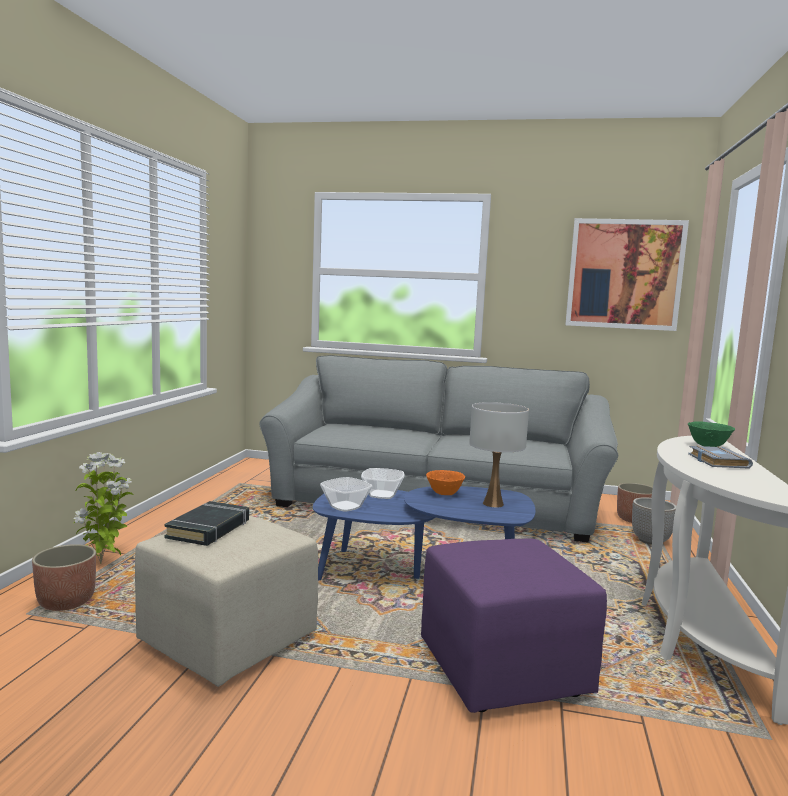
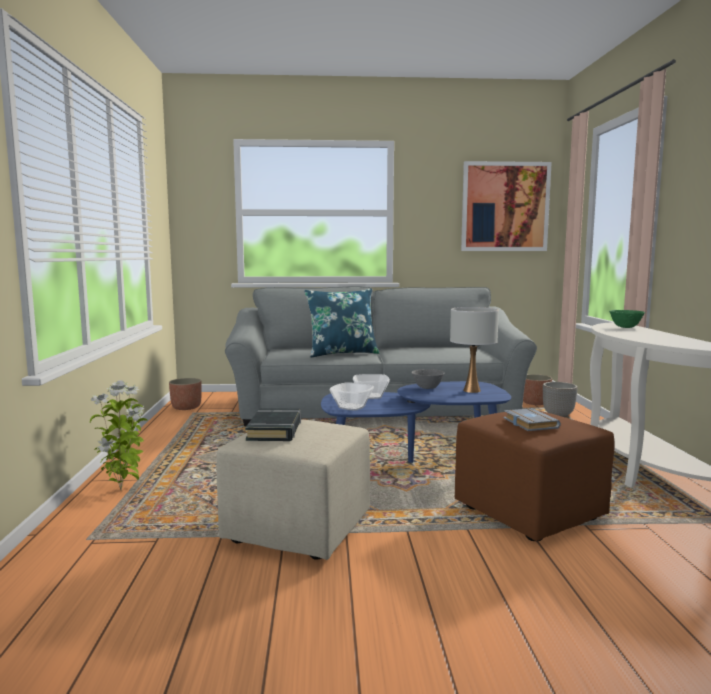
camera: 15 degrees left, 0 degrees up
planter [32,544,96,611] -> planter moved to [169,378,202,410]
purple ottoman [421,538,607,713] -> brown ottoman [455,410,615,541]
orange bowl [426,470,465,495] -> grey bowl [411,369,444,389]
grey book [688,446,753,469] -> grey book moved to [504,408,561,431]
none -> blue pillow [304,288,379,358]

